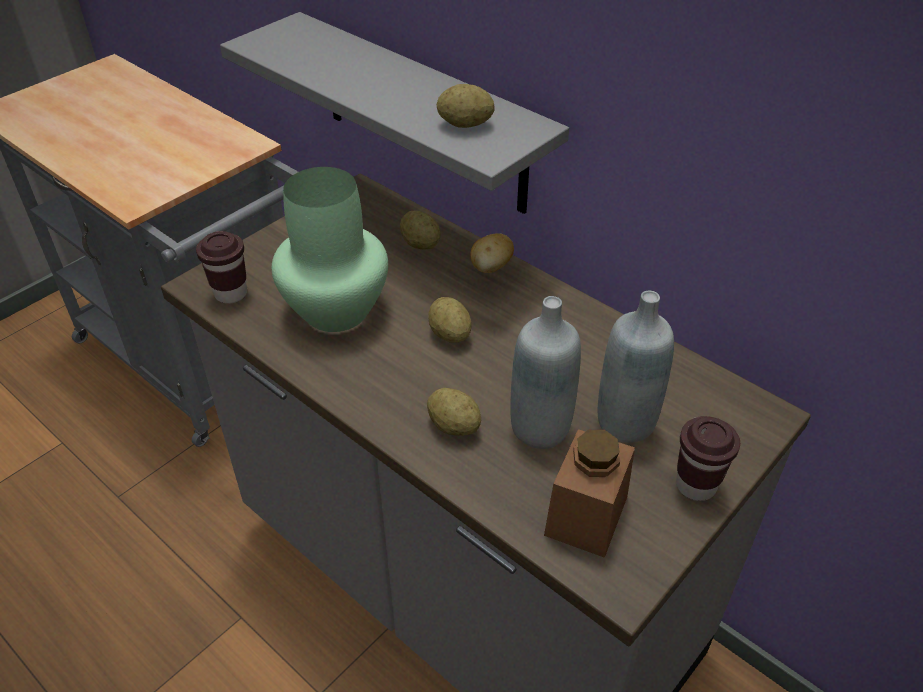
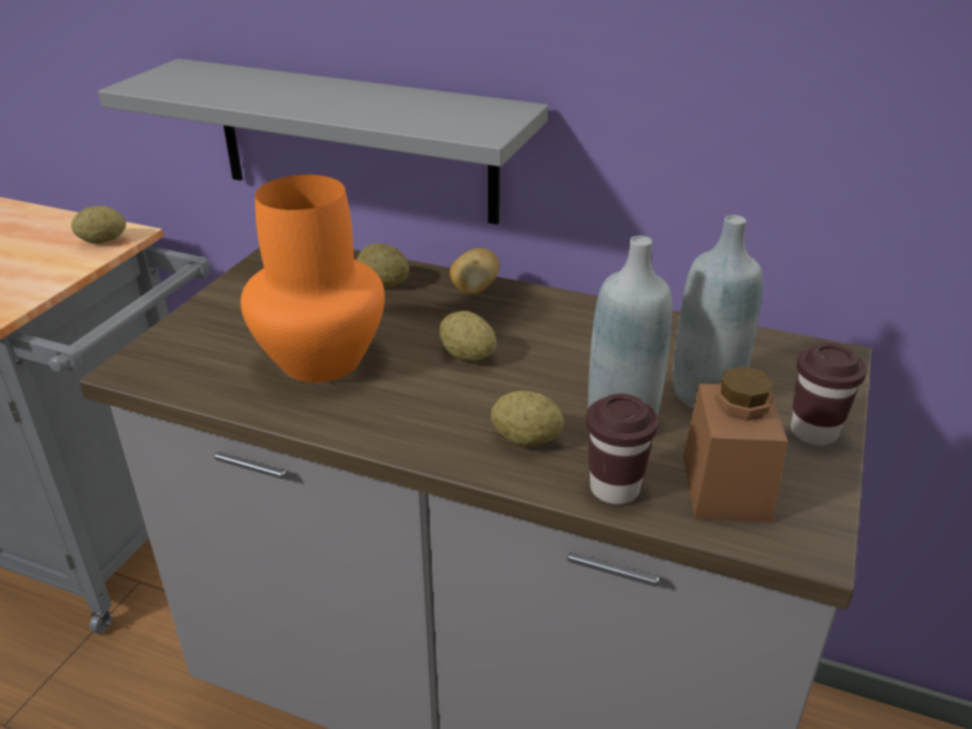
camera: 20 degrees left, 10 degrees down
brown cup [196,231,247,304] -> brown cup moved to [586,394,659,504]
green vase [272,167,388,332] -> orange vase [241,175,385,383]
potato [437,84,495,128] -> potato moved to [71,206,126,244]

